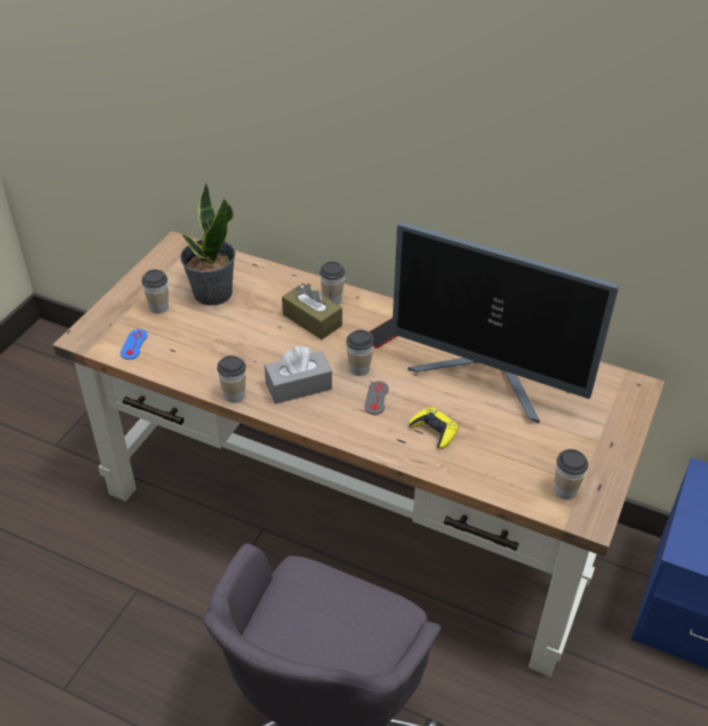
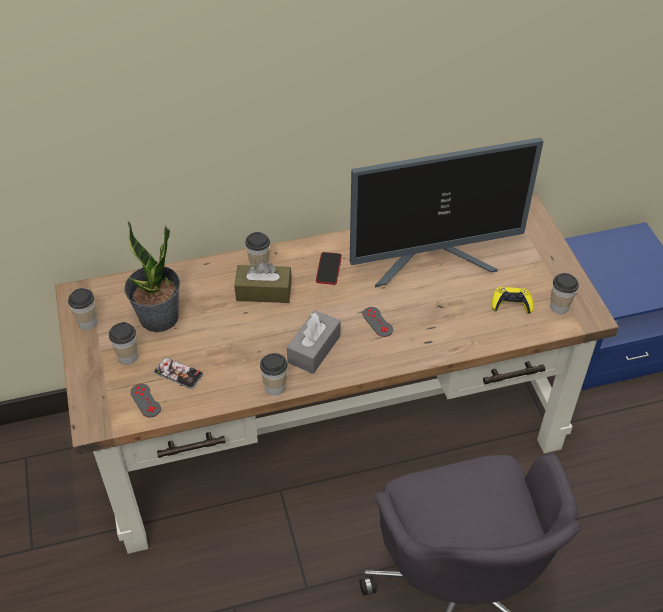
camera: 40 degrees left, 5 degrees up
blue game controller [120,329,148,360] -> grey game controller [130,384,161,418]
cup [346,330,374,376] -> cup moved to [68,288,97,330]
yellow game controller [409,407,459,449] -> yellow game controller moved to [492,287,533,314]
none -> phone [154,357,203,389]

